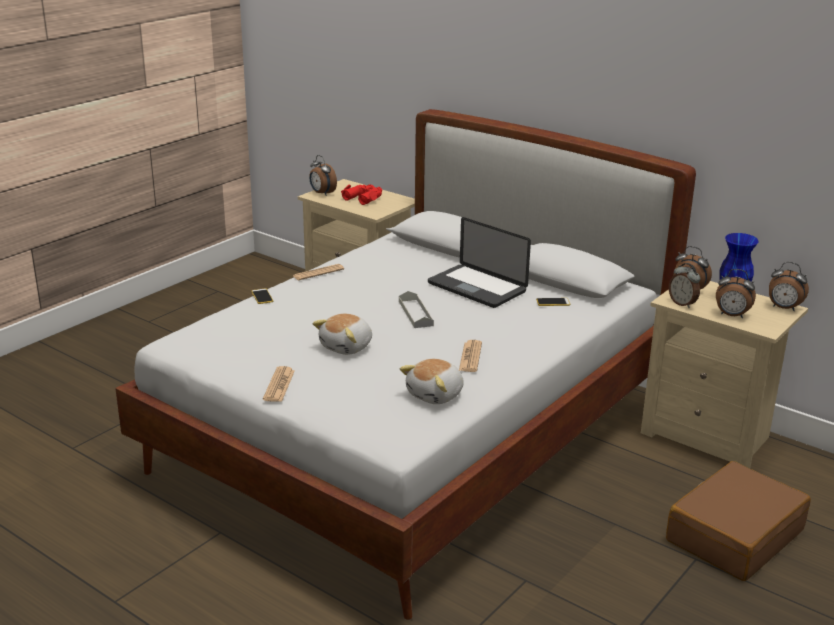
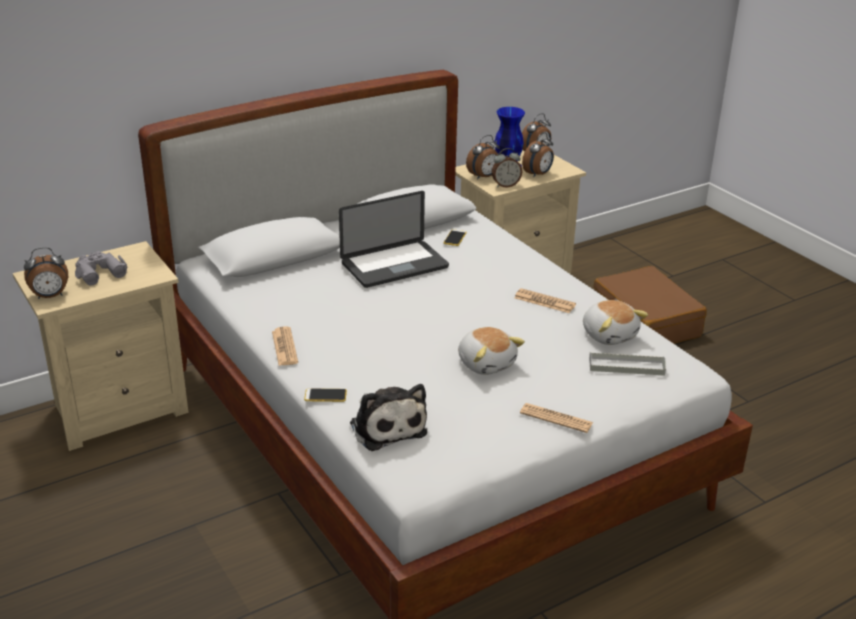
camera: 70 degrees left, 5 degrees up
red binoculars [341,184,382,205] -> grey binoculars [75,251,127,285]
grey tray [399,291,434,328] -> grey tray moved to [589,352,666,376]
none -> plush toy [350,384,427,451]

